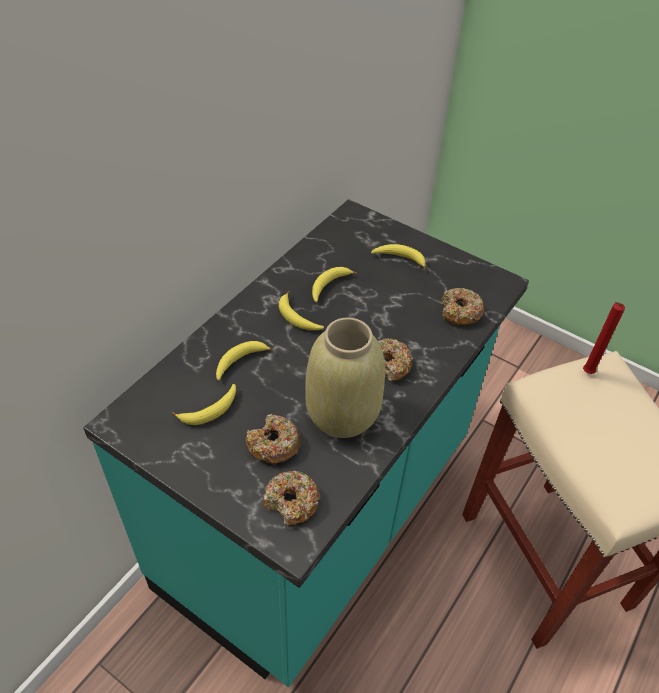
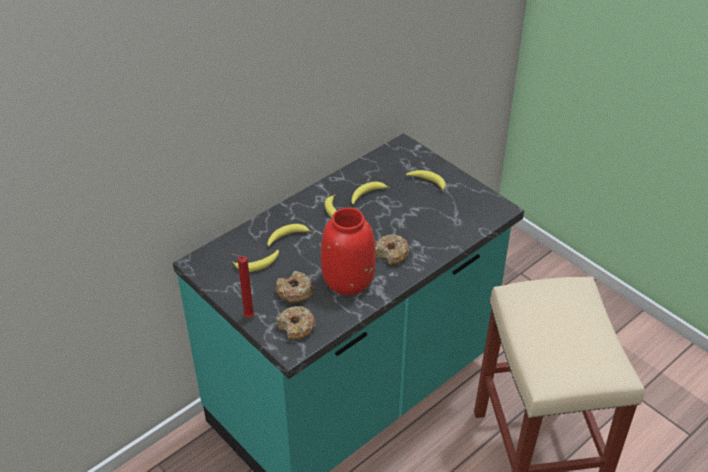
camera: 15 degrees right, 5 degrees down
beige vase [305,318,385,438] -> red vase [321,208,376,295]
donut [441,288,484,325] -> none
red candle [583,302,625,374] -> red candle moved to [232,254,255,318]

